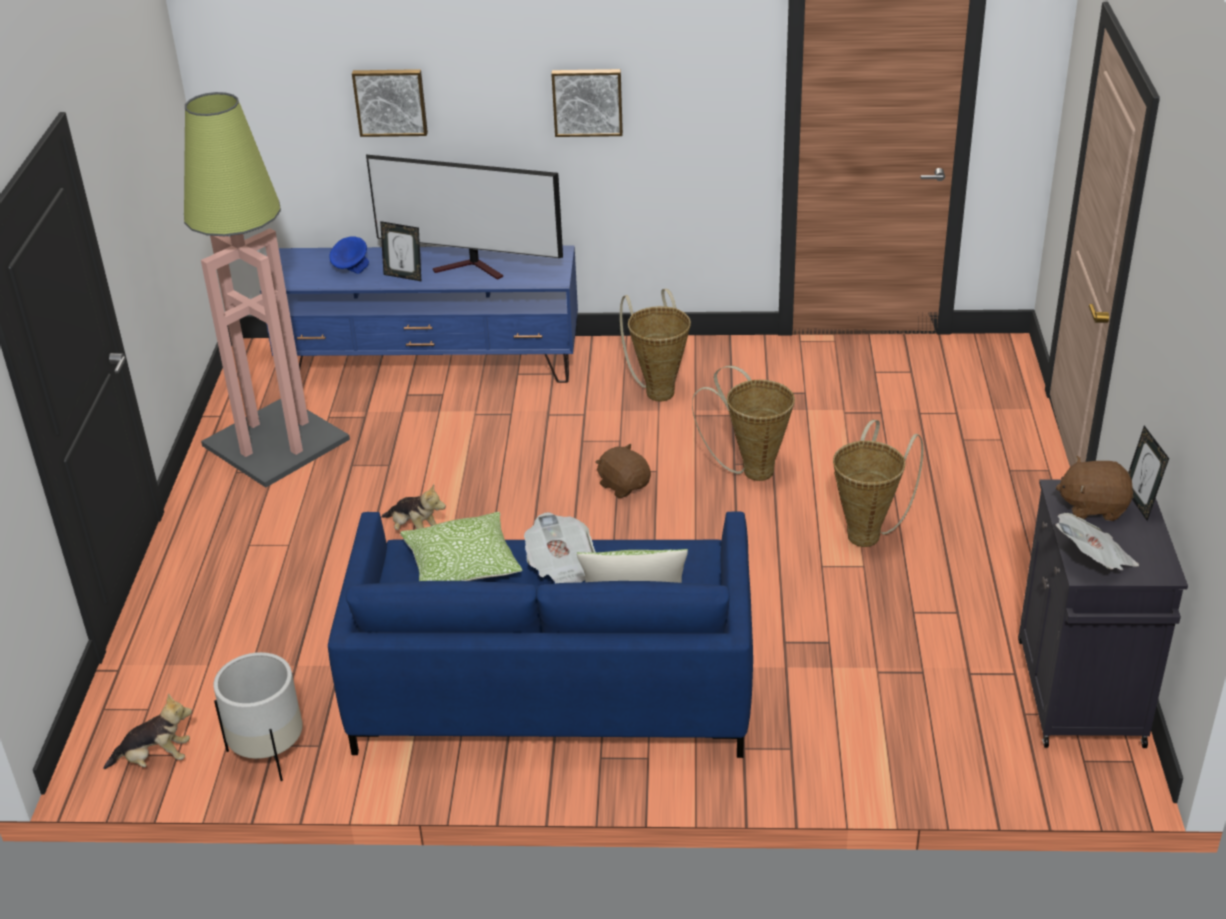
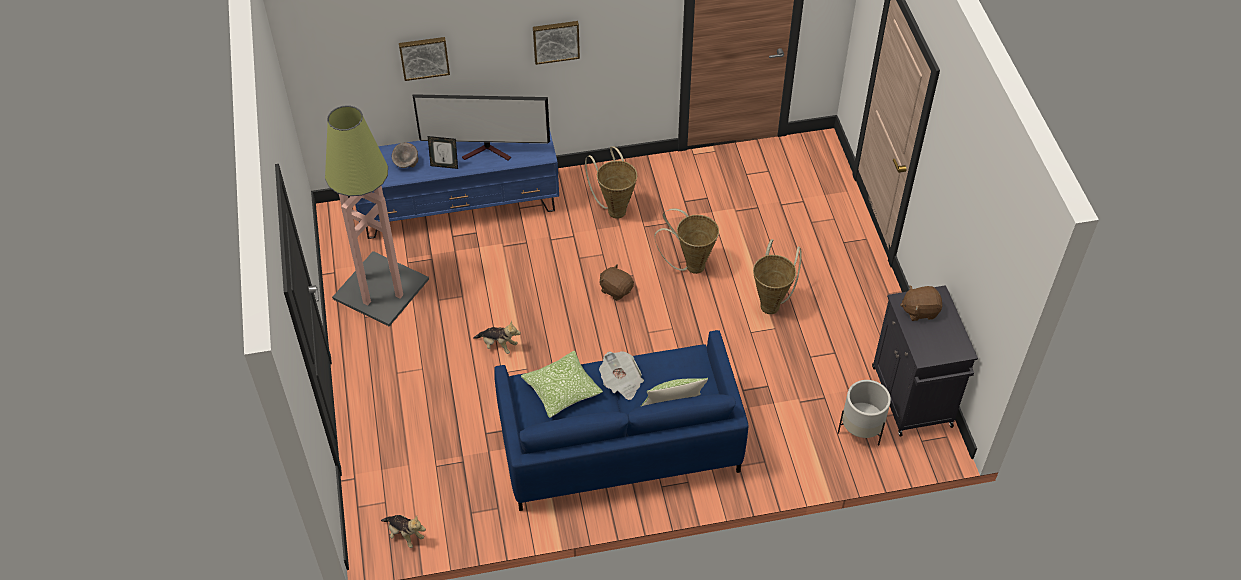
camera: 15 degrees left, 15 degrees up
plush toy [104,694,192,769] -> plush toy turned 60 degrees clockwise [381,515,426,548]
white planter [213,652,303,781] -> white planter moved to [838,380,891,446]
blue bowl [329,236,369,274] -> grey bowl [392,142,418,168]
newspaper [1055,513,1139,570] -> none
picture frame [1128,426,1169,521] -> none

